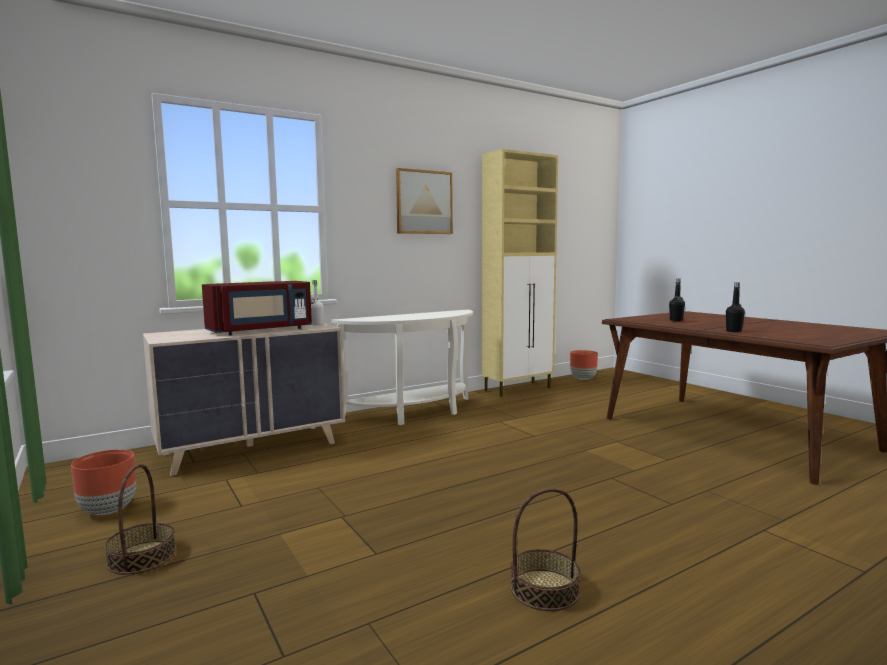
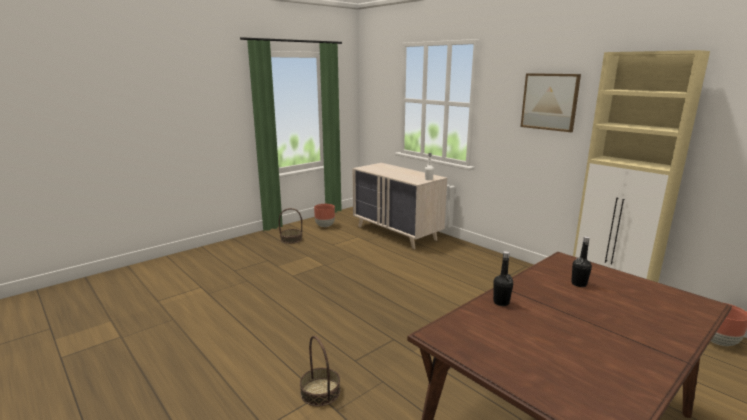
camera: 80 degrees right, 10 degrees up
red microwave [202,281,312,335] -> none
white console table [331,310,473,425] -> none
basket [511,488,581,611] -> basket moved to [300,336,340,406]

